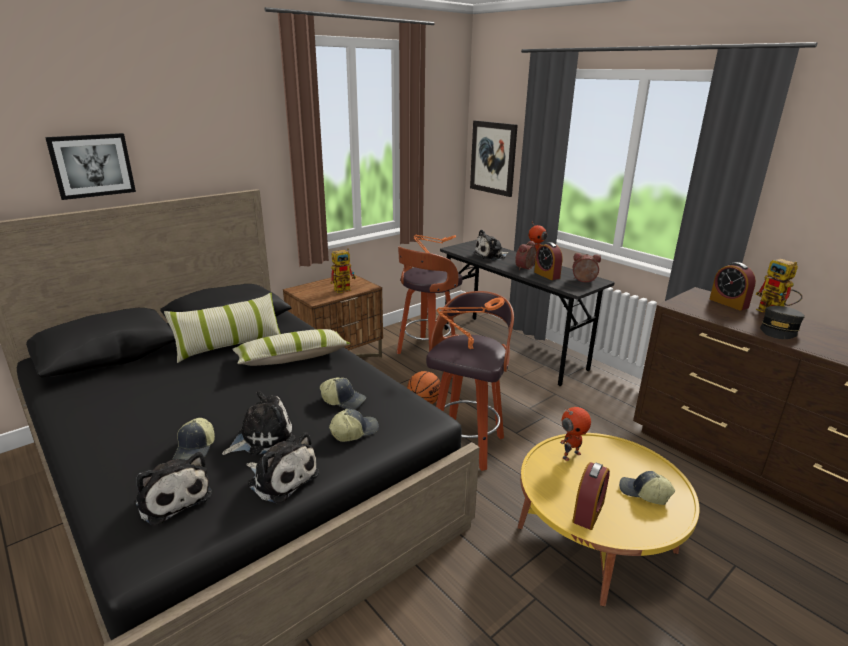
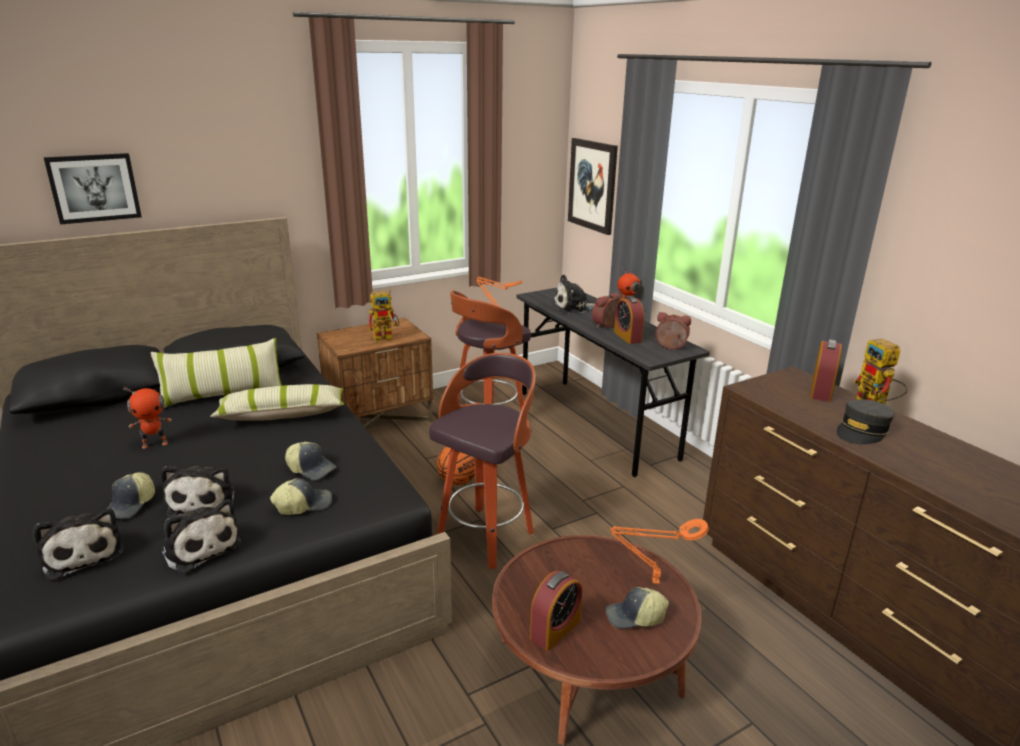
camera: 10 degrees right, 0 degrees up
plush toy [222,391,296,455] -> plush toy turned 105 degrees clockwise [161,466,234,518]
orange table lamp [437,297,504,349] -> orange table lamp moved to [610,519,709,584]
yellow coffee table [518,433,699,606] -> brown coffee table [492,535,701,745]
toy robot [560,407,591,461] -> toy robot moved to [124,386,172,449]
cap [619,471,675,505] -> cap turned 45 degrees counterclockwise [605,587,669,629]
alarm clock [709,262,756,311] -> alarm clock turned 135 degrees counterclockwise [810,339,842,402]

